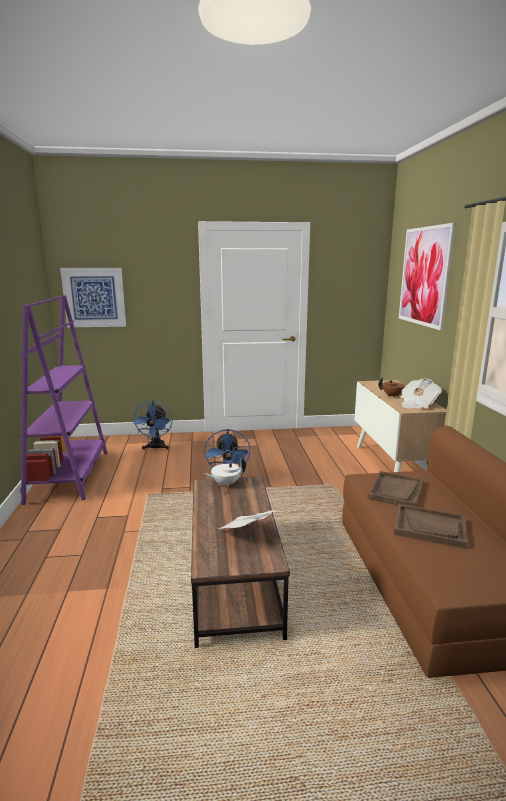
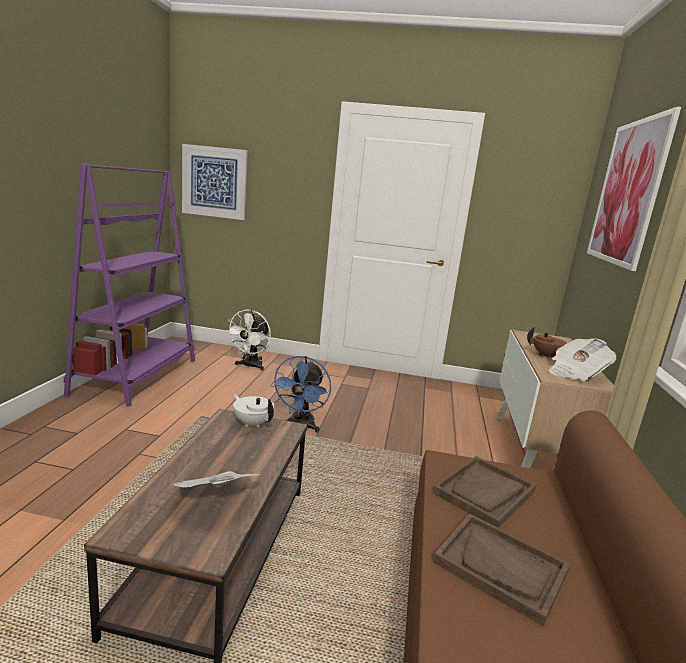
camera: 15 degrees right, 0 degrees up
blue fan [132,401,172,450] -> white fan [225,309,271,371]
white teapot [204,458,246,487] -> white teapot turned 45 degrees clockwise [233,394,274,428]

